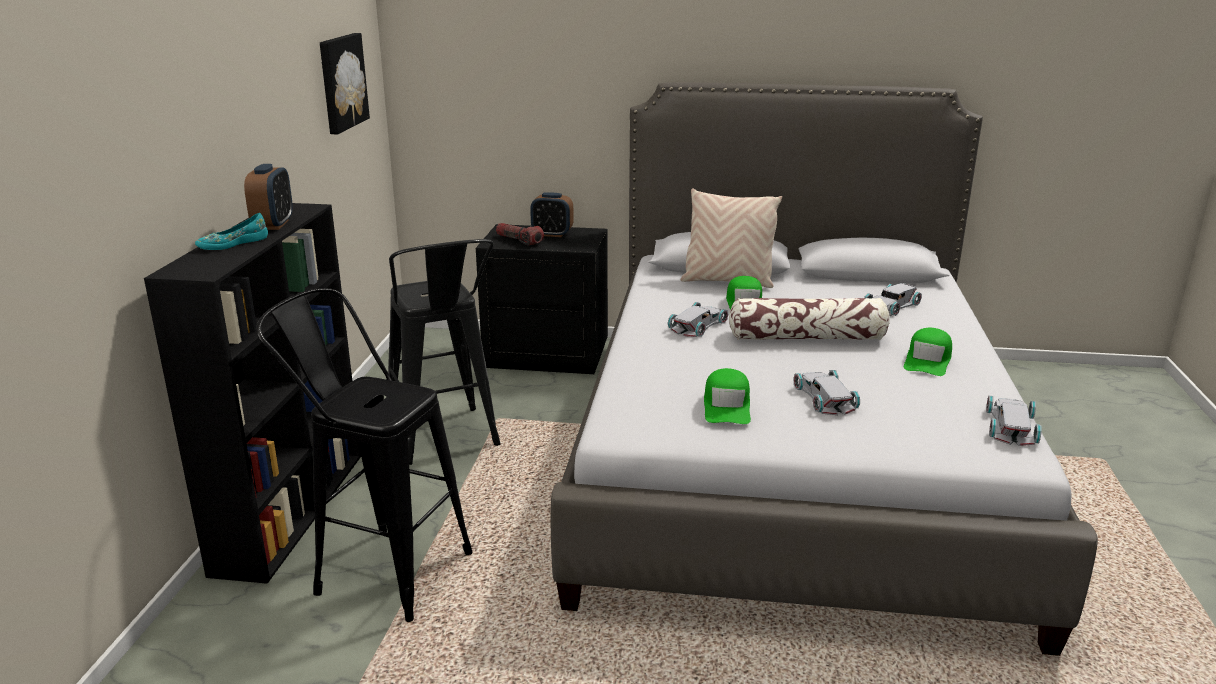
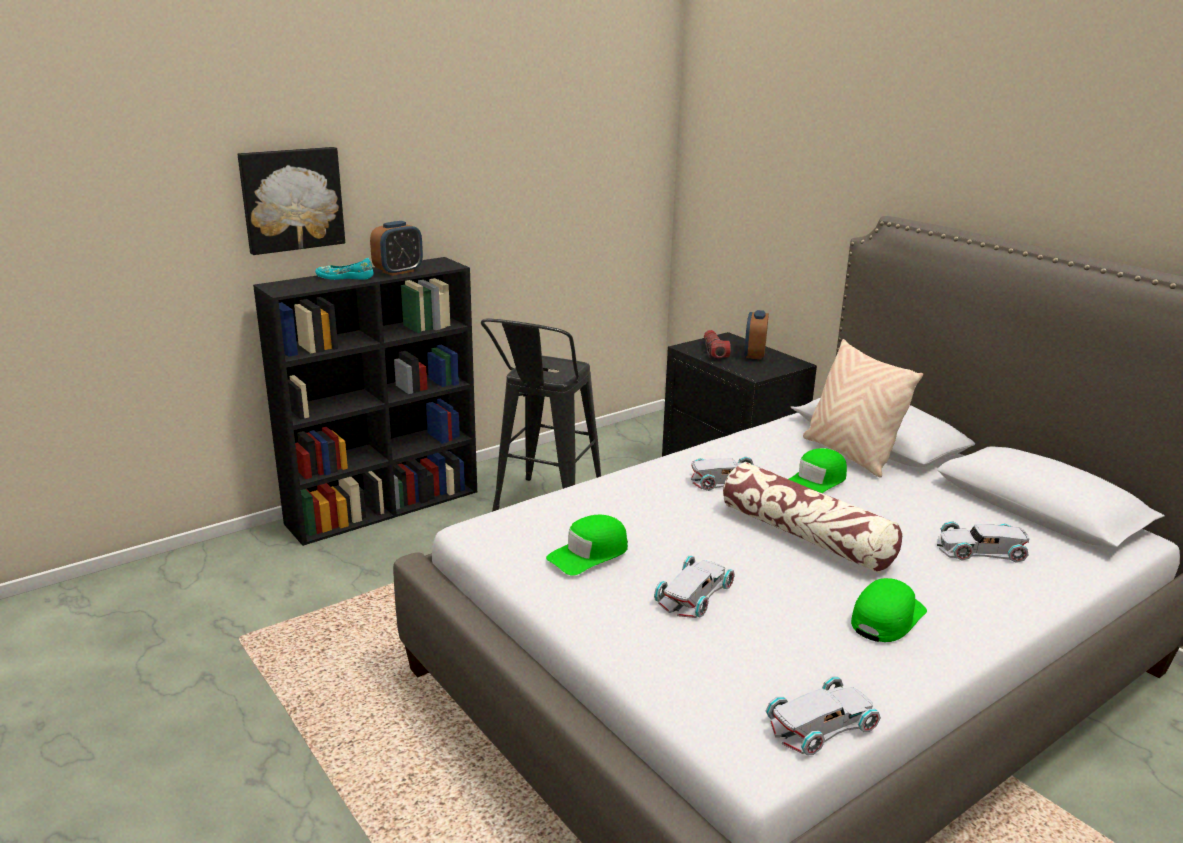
camera: 45 degrees right, 0 degrees up
black stool [256,288,473,622] -> none
picture [320,33,370,134] -> picture moved to [238,147,345,255]
alarm clock [530,192,574,237] -> alarm clock turned 45 degrees clockwise [744,310,769,360]
green cap [904,328,952,376] -> green cap turned 150 degrees clockwise [851,578,927,642]

